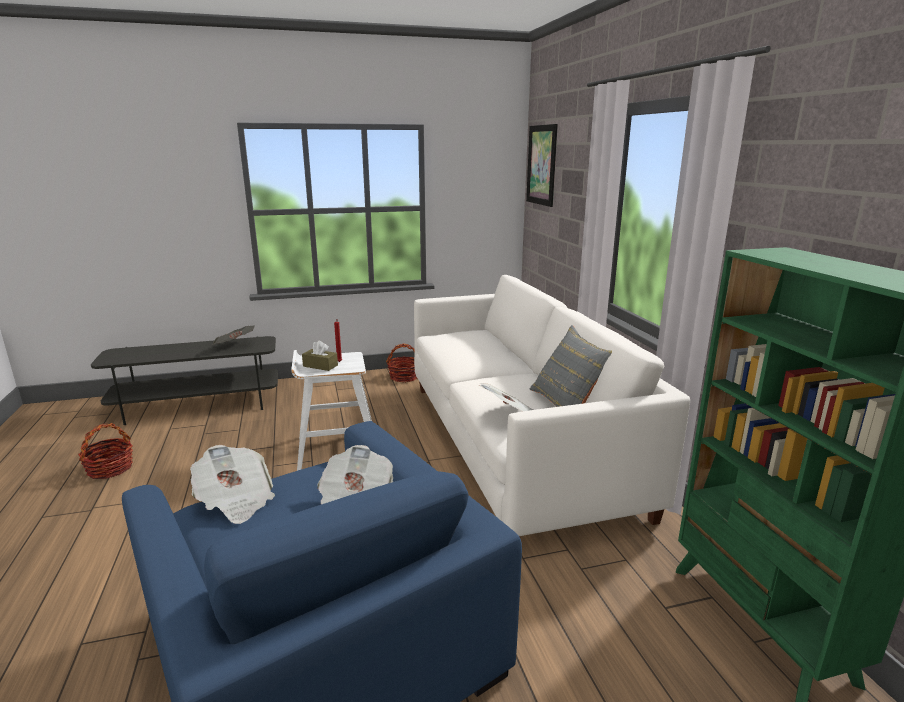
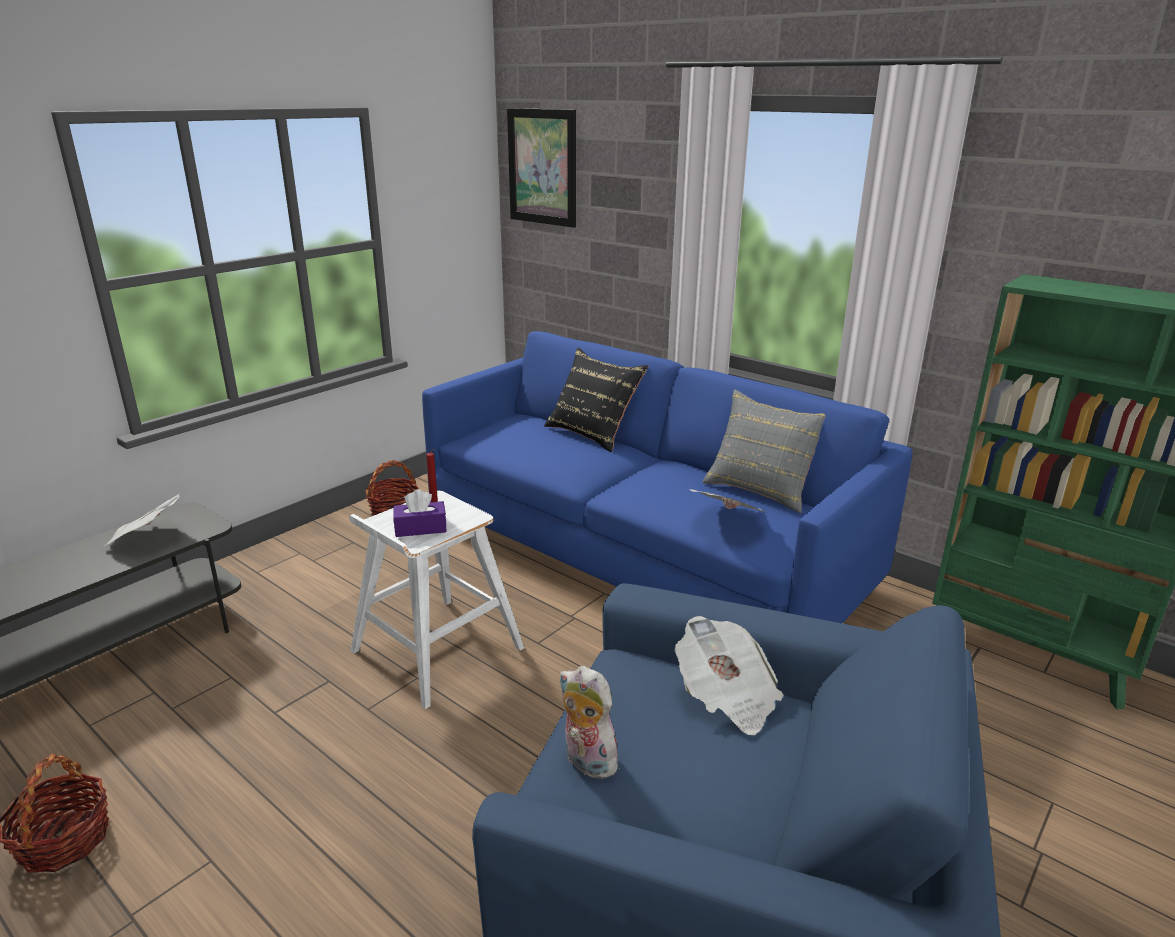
camera: 35 degrees left, 5 degrees up
newspaper [190,445,275,524] -> plush toy [560,666,622,779]
brown tissue box [302,341,338,371] -> purple tissue box [394,489,447,537]
white sofa [414,275,690,537] -> blue sofa [422,331,913,623]
none -> black pillow [544,348,648,452]

